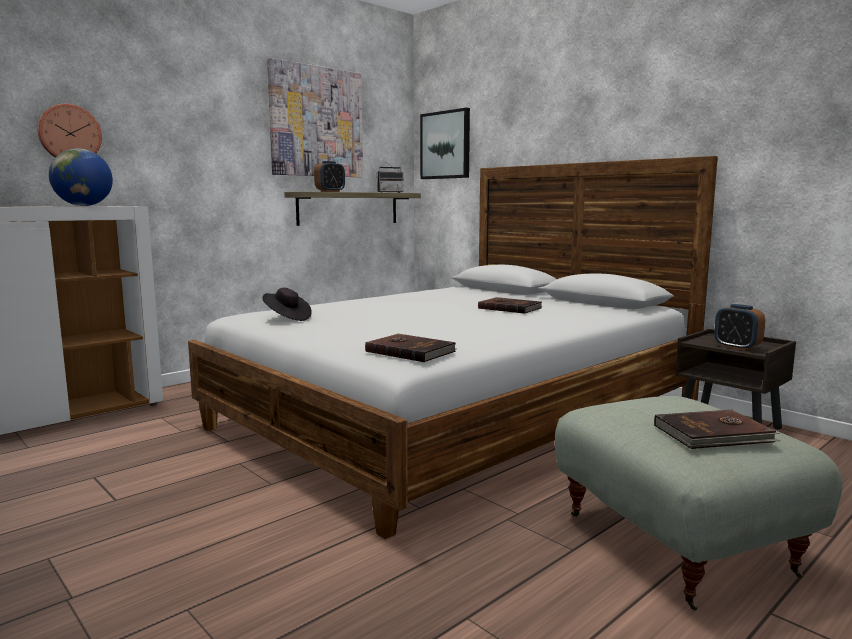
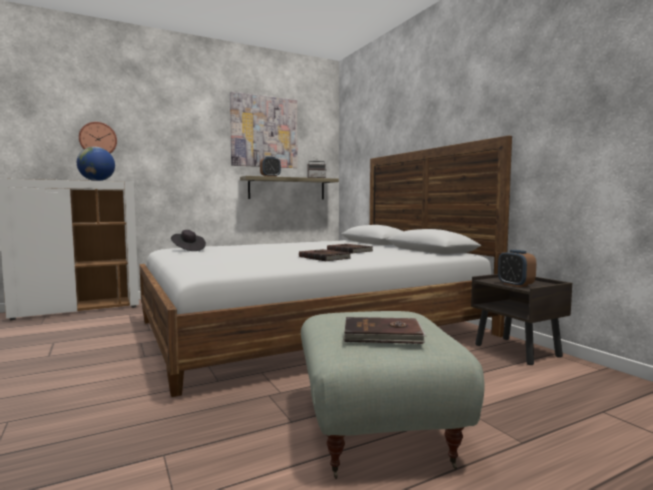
camera: 15 degrees right, 5 degrees down
brown book [365,334,456,362] -> brown book moved to [299,249,351,261]
picture [420,108,470,179] -> none

